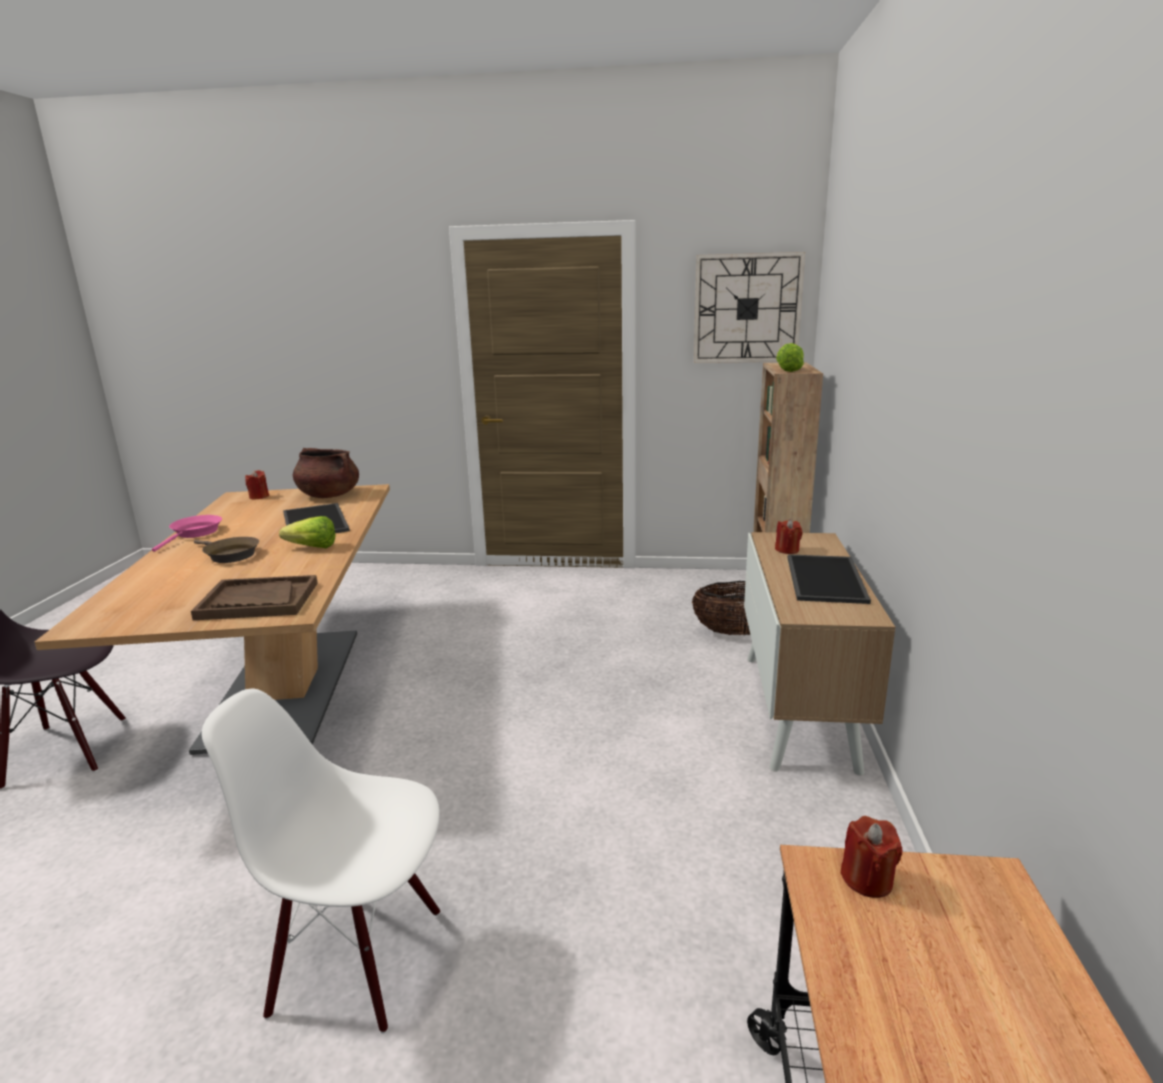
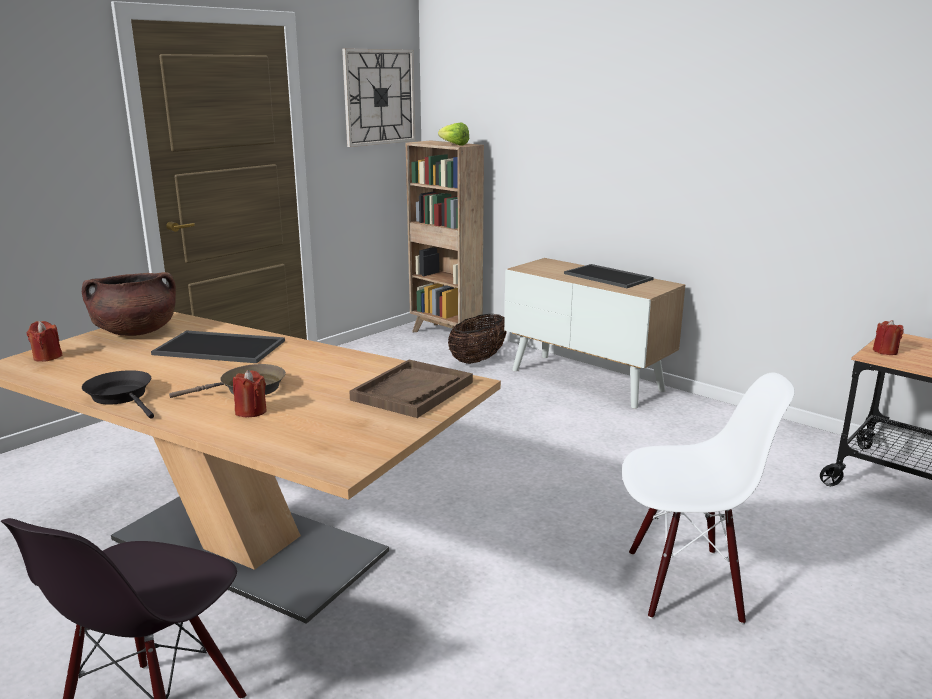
camera: 55 degrees left, 0 degrees up
pink frying pan [152,515,222,552] -> black frying pan [82,370,154,419]
white chair [202,689,440,1034] -> white chair turned 135 degrees counterclockwise [622,373,795,624]
lettuce [279,516,336,548] -> none
red candle [775,519,802,554] -> red candle moved to [233,370,267,417]

